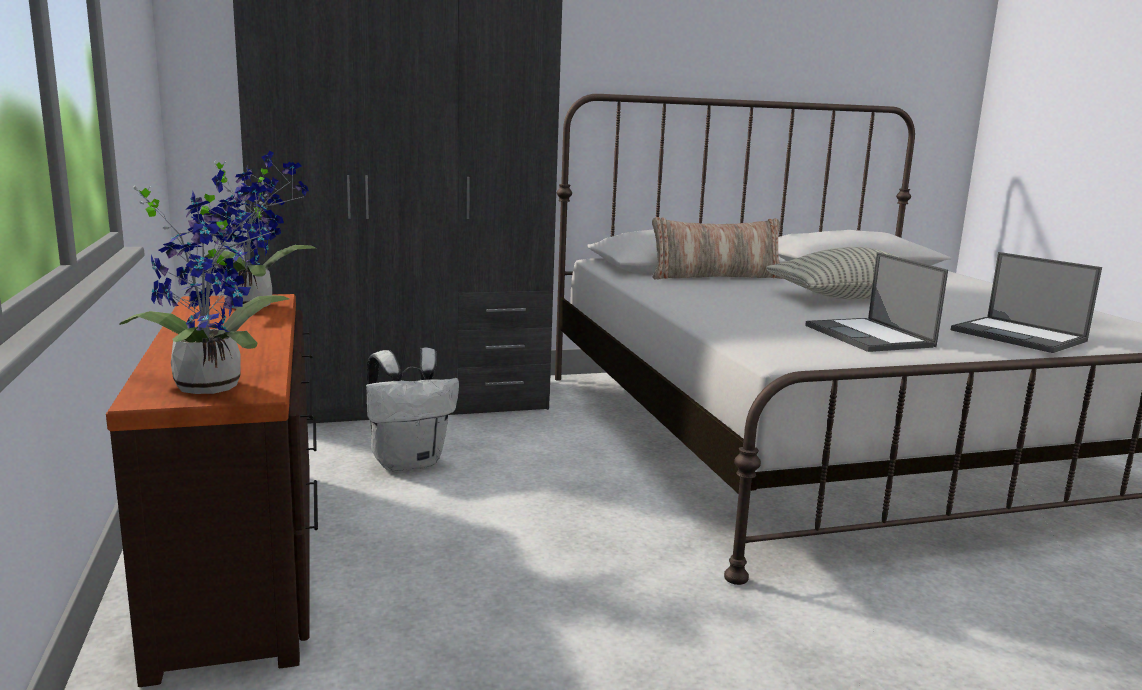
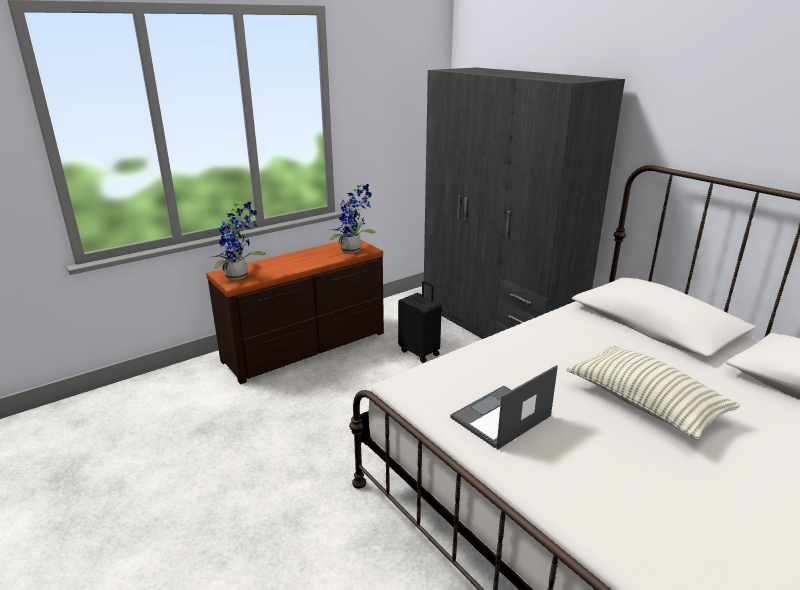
camera: 70 degrees right, 10 degrees up
white backpack [366,347,459,472] -> black suitcase [398,281,442,363]
pillow [652,217,783,280] -> none
laptop [951,252,1102,353] -> none

